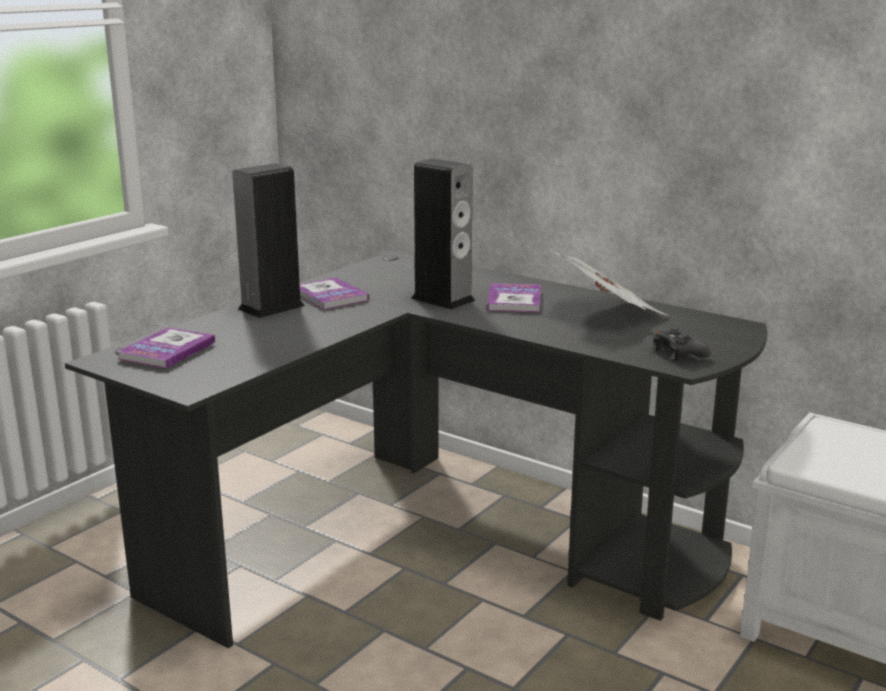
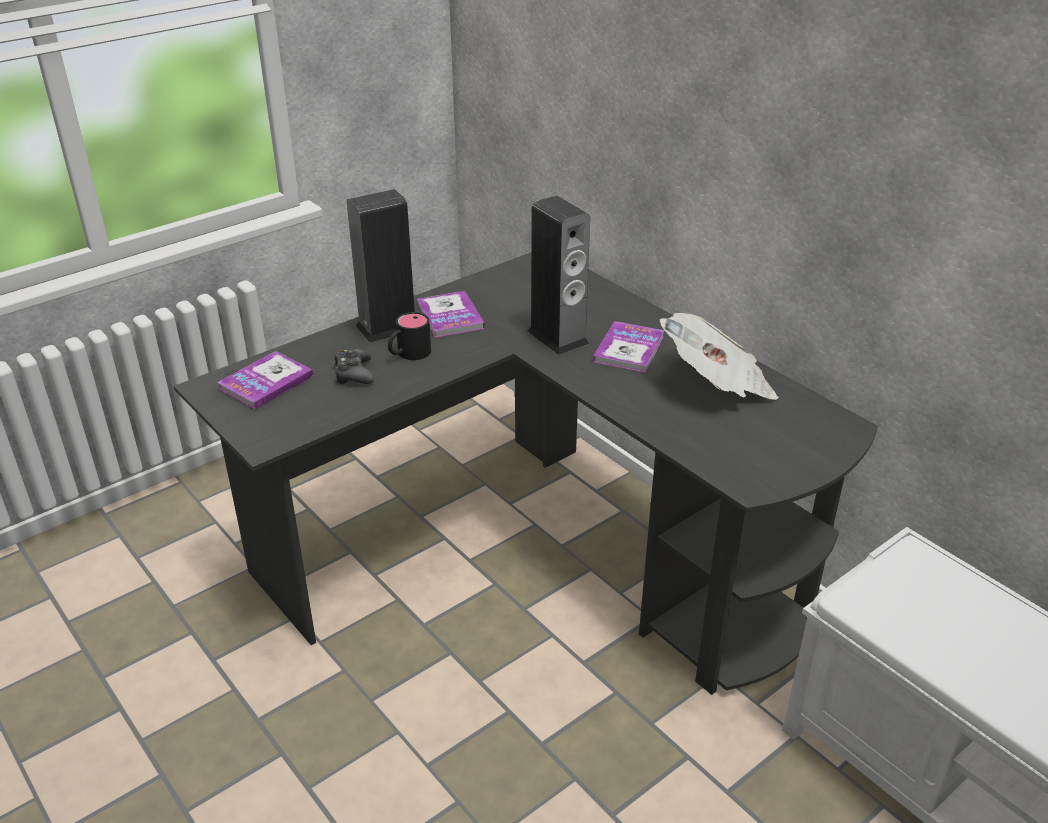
camera: 15 degrees right, 15 degrees up
black game controller [652,327,711,361] -> black game controller moved to [334,349,374,384]
none -> black mug [388,312,431,360]

